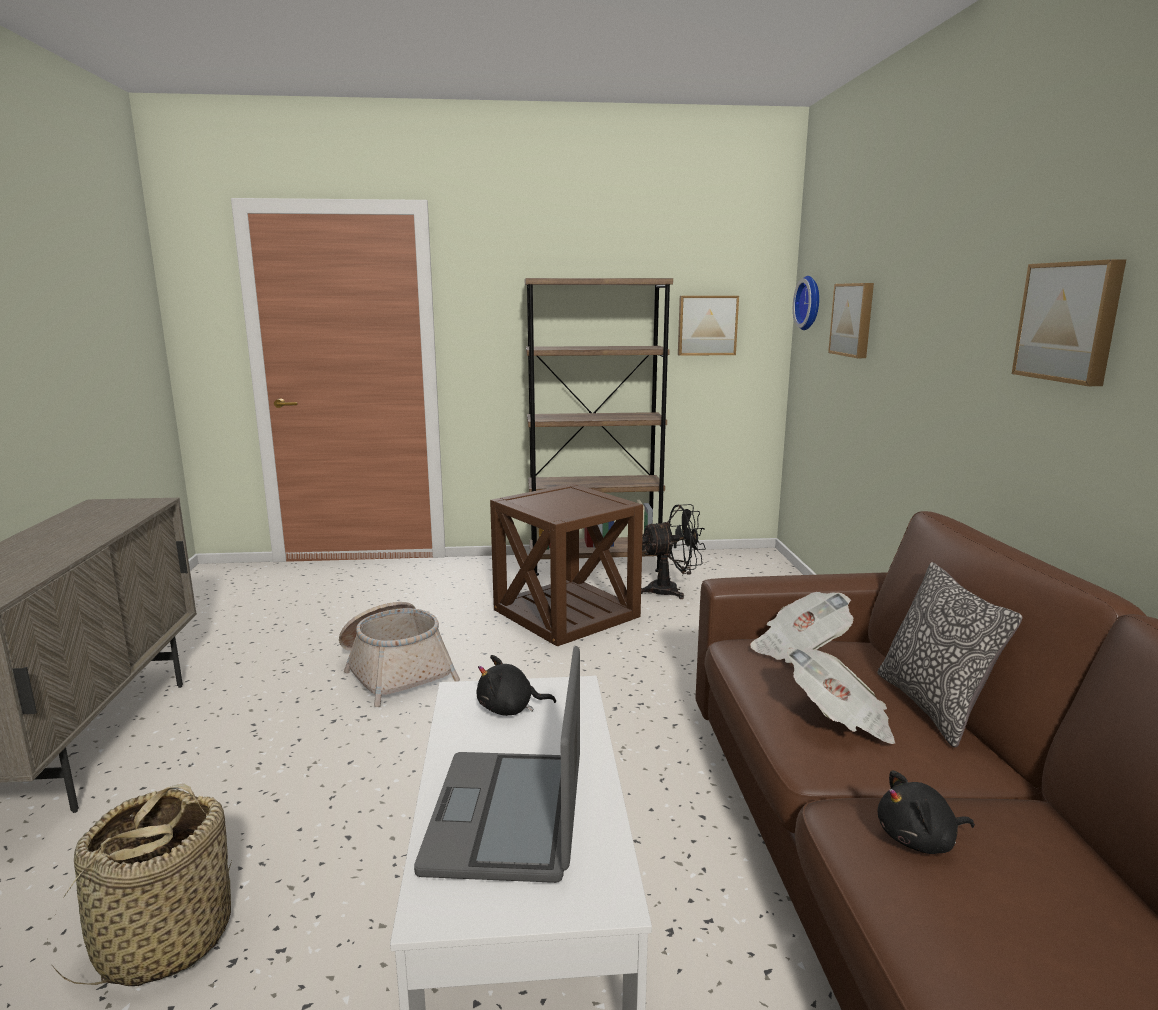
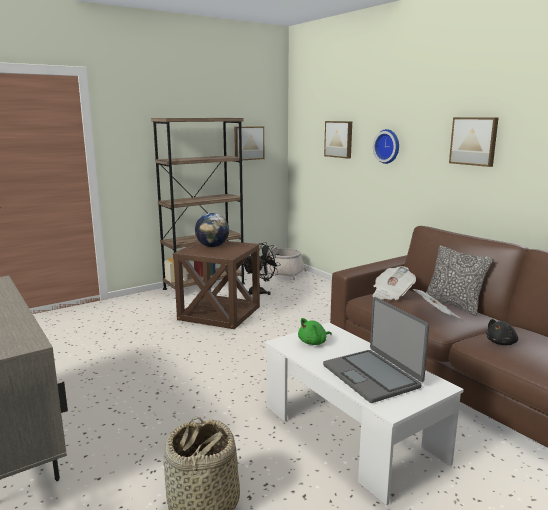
camera: 30 degrees left, 0 degrees up
basket [339,602,460,707] -> basket moved to [263,246,307,280]
black plush toy [476,655,556,716] -> green plush toy [298,318,332,345]
wall clock [793,276,819,330] -> wall clock moved to [373,129,399,164]
none -> globe [195,213,229,247]

